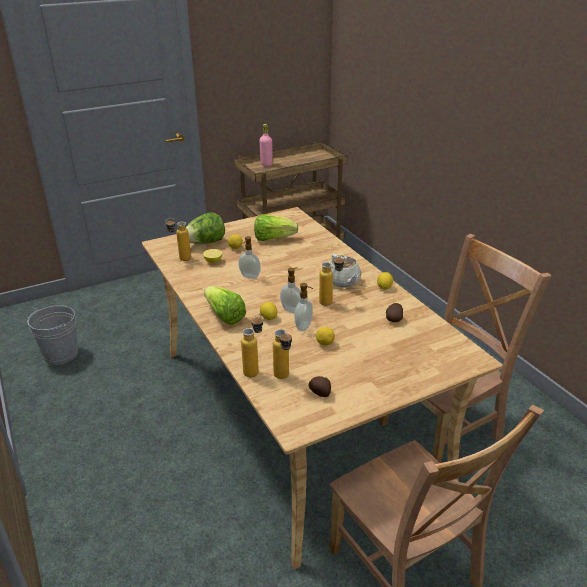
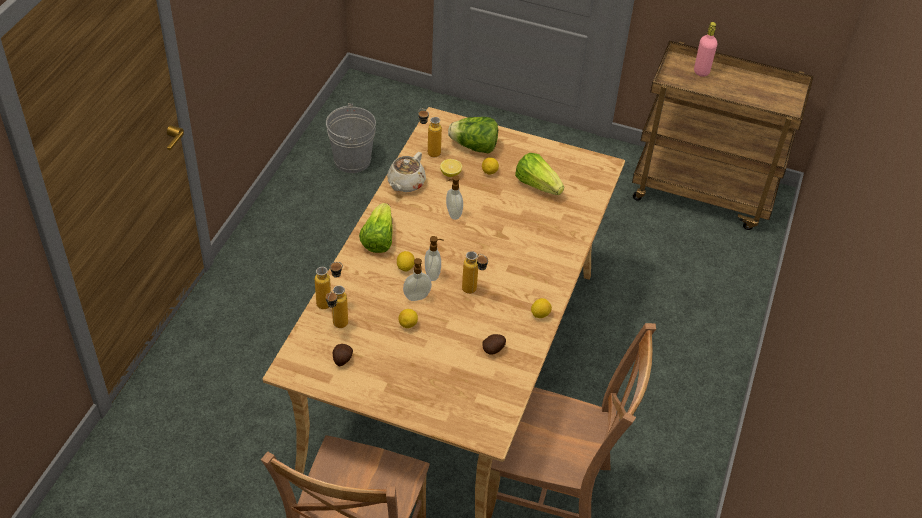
camera: 45 degrees right, 15 degrees up
beige teapot [330,254,361,287] -> beige teapot moved to [387,152,426,192]

